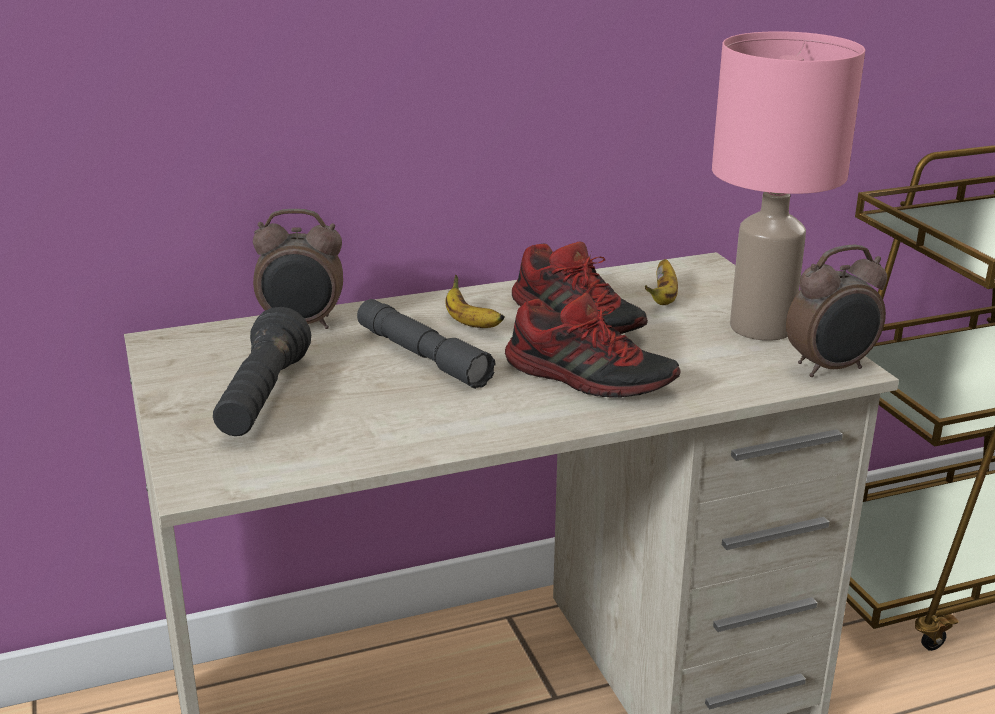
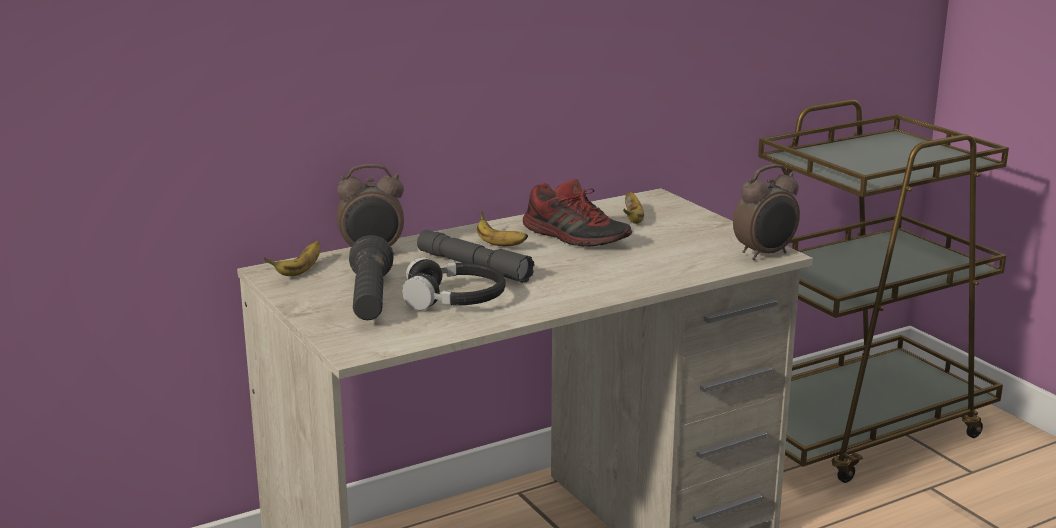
camera: 10 degrees left, 5 degrees down
shoe [505,293,681,398] -> none
pink table lamp [712,31,865,341] -> none
none -> banana [264,241,320,276]
none -> black headphones [402,257,506,310]

